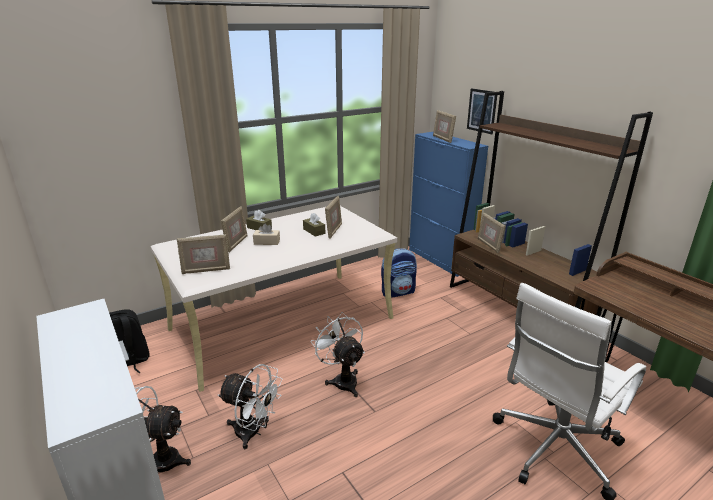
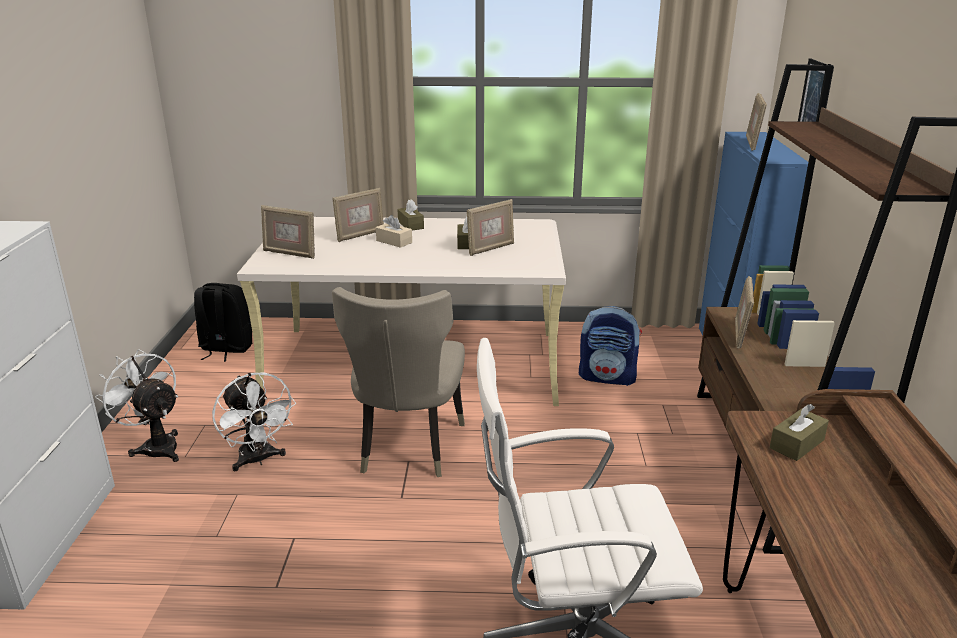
camera: 35 degrees right, 0 degrees up
white fan [311,312,365,397] -> beige chair [332,287,465,477]
none -> brown tissue box [770,404,829,461]

